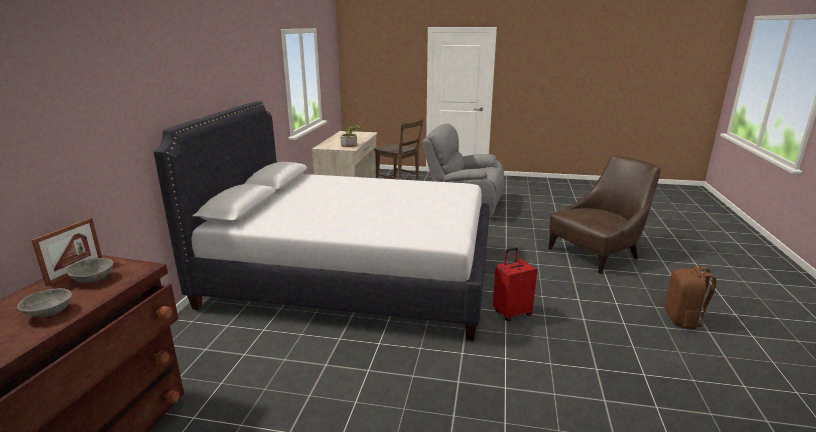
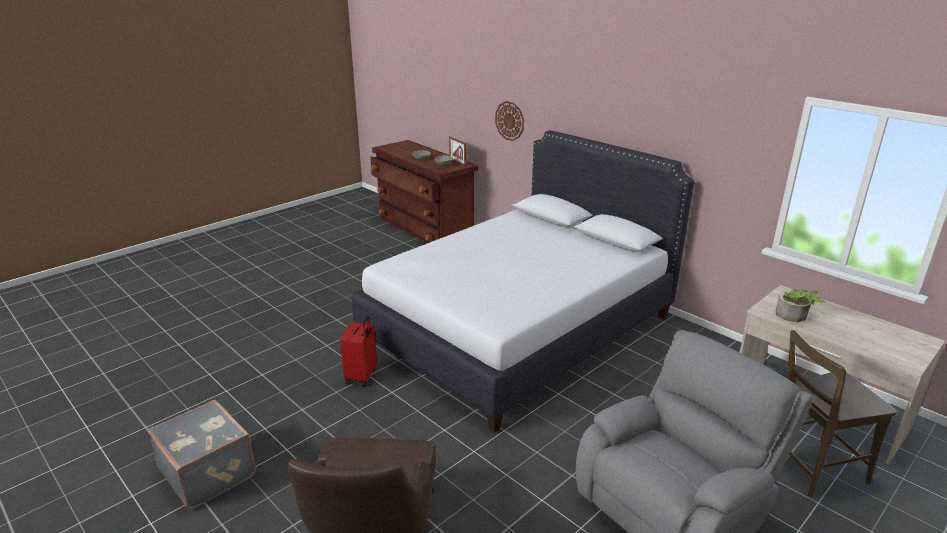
camera: 125 degrees right, 5 degrees up
brown backpack [665,266,716,329] -> grey suitcase [148,400,256,510]
none -> wall clock [495,101,524,141]

